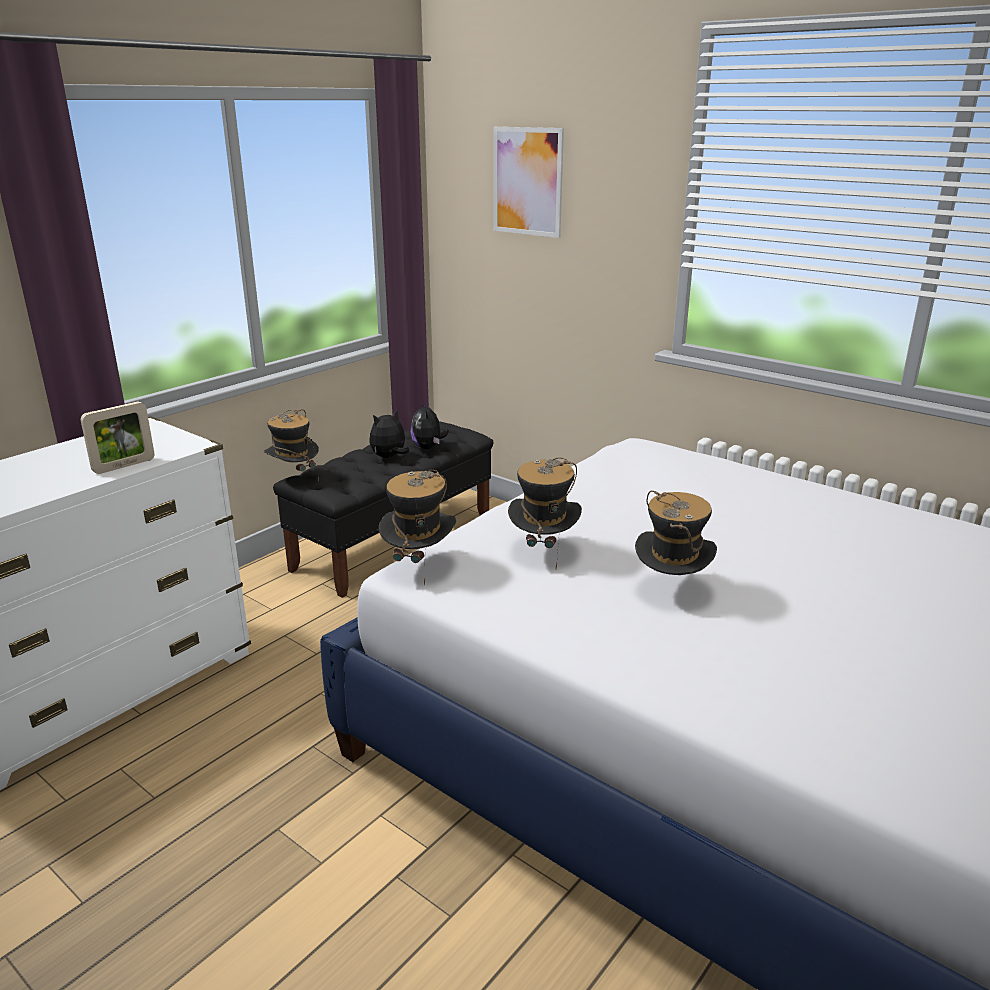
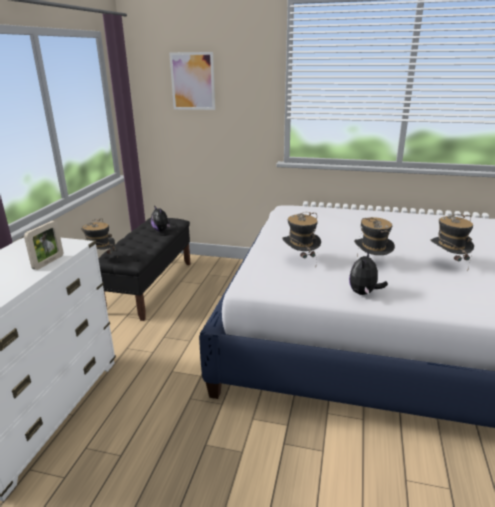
camera: 25 degrees left, 0 degrees up
plush toy [369,410,410,458] -> plush toy moved to [349,251,388,295]
hat [379,470,456,586] -> hat moved to [430,214,474,271]

